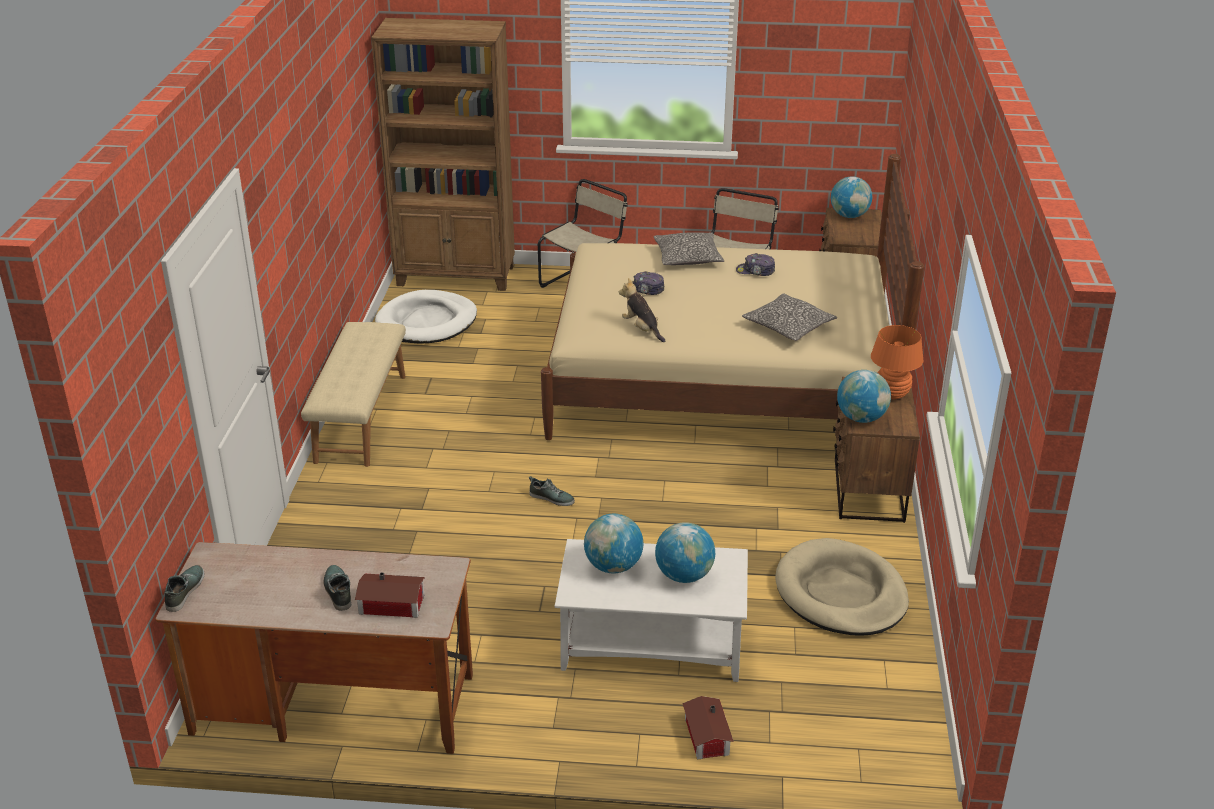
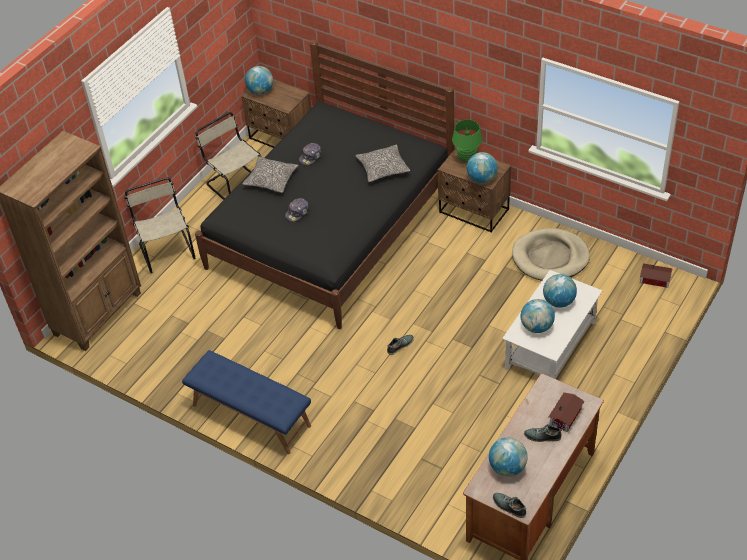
camera: 60 degrees left, 15 degrees up
beige bench [301,322,406,467] -> blue bench [182,350,311,454]
white dog bed [375,290,477,343] -> none
beige bed [541,154,924,440] -> black bed [195,40,455,329]
plush toy [619,278,665,342] -> none
toy house [682,696,734,759] -> toy house moved to [640,263,673,288]
orange table lamp [871,325,923,399] -> green table lamp [452,119,483,162]
none -> globe [489,437,528,476]

